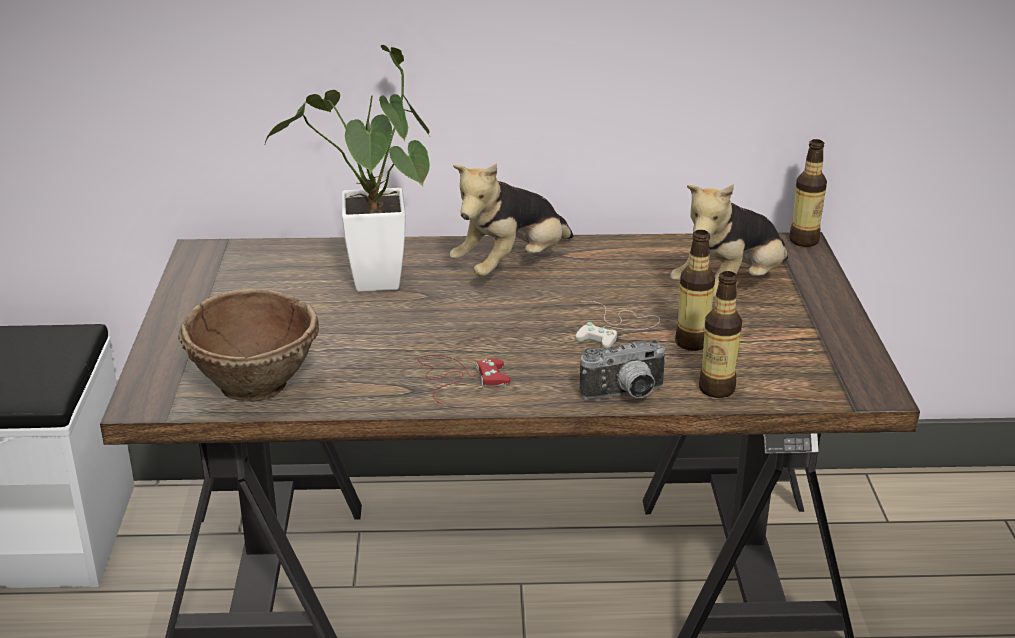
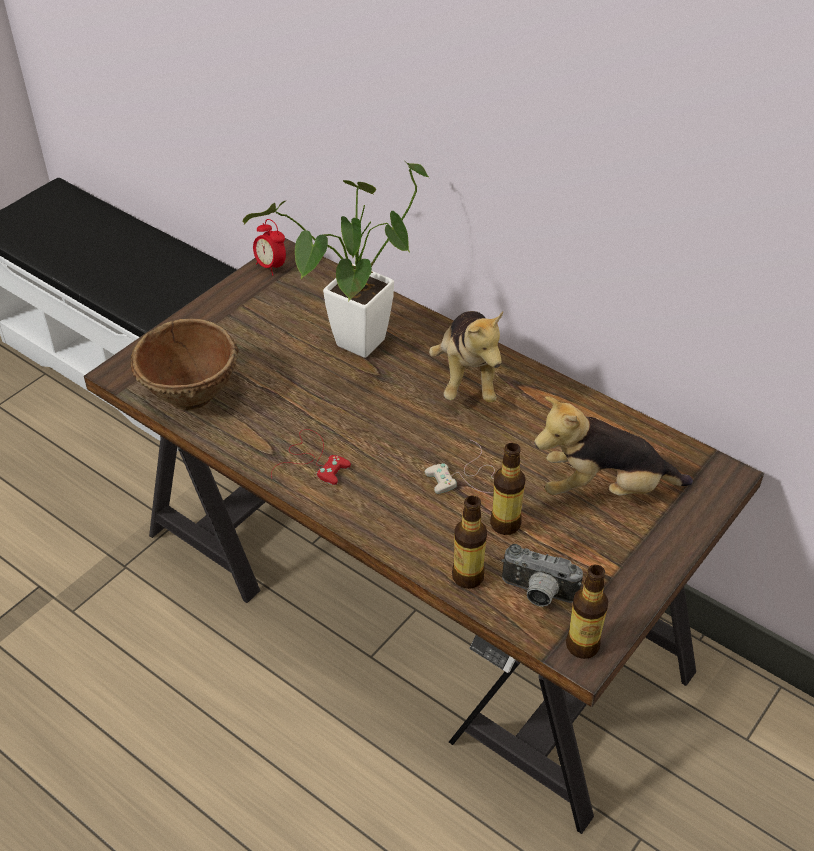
camera: 40 degrees right, 15 degrees up
plush toy [450,163,573,277] -> plush toy turned 90 degrees counterclockwise [429,311,503,402]
camera [579,340,668,400] -> camera moved to [502,544,583,607]
bottle [789,139,827,247] -> bottle moved to [566,565,608,659]
none -> alarm clock [253,219,286,276]

